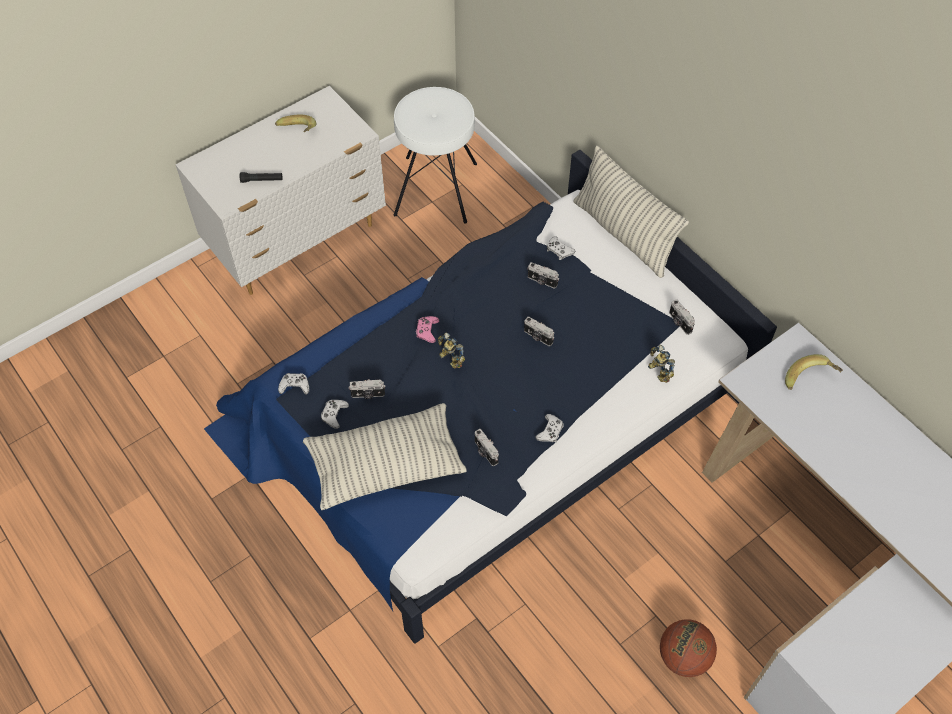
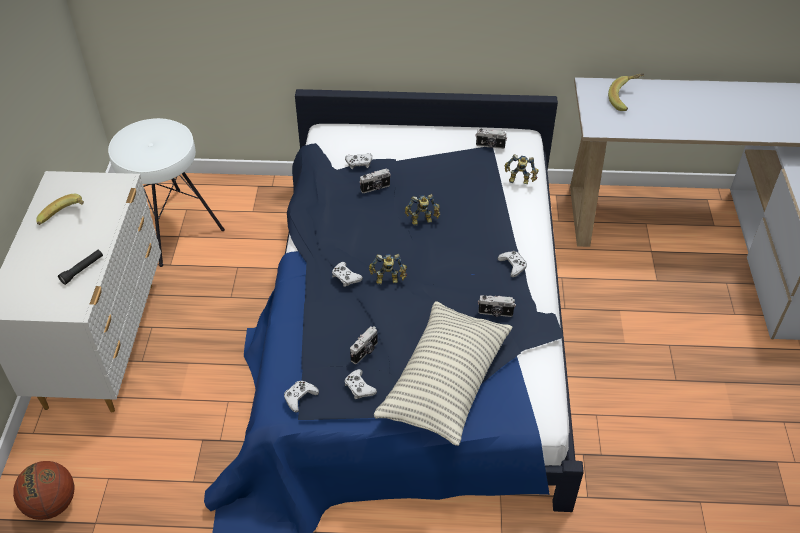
camera: 50 degrees left, 10 degrees down
pink game controller [416,316,439,343] -> white game controller [332,262,363,287]
camera [524,316,554,346] -> toy robot [405,194,440,226]
pillow [574,146,689,278] -> none
basketball [660,619,717,677] -> basketball moved to [13,461,74,520]

